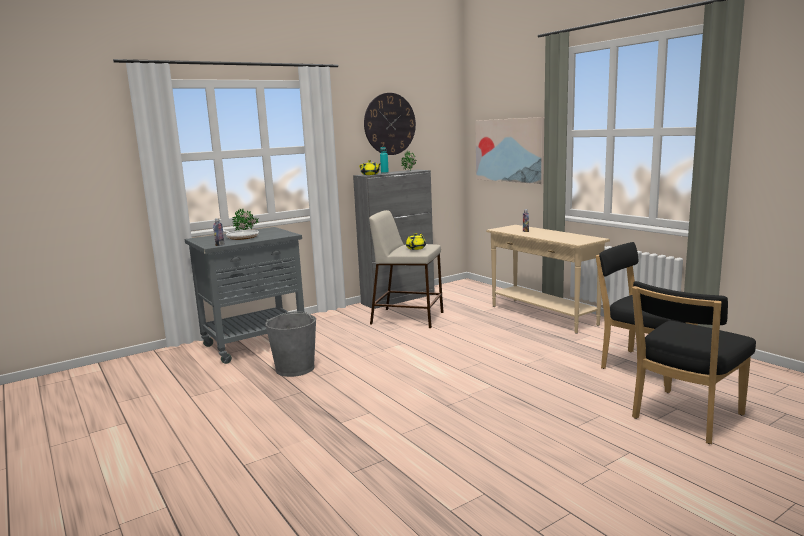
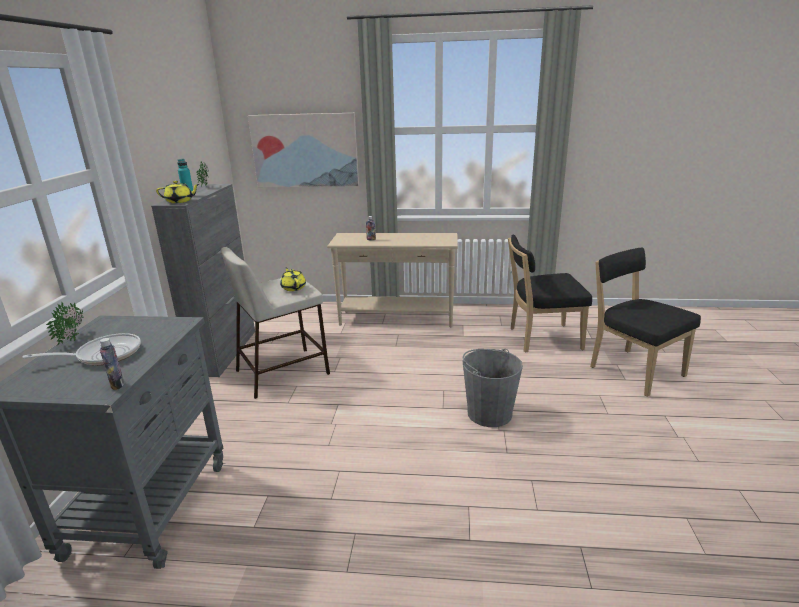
camera: 50 degrees left, 10 degrees up
grey bucket [265,311,316,377] -> grey bucket moved to [463,349,523,427]
wall clock [364,93,416,155] -> none
black chair [632,281,756,444] -> black chair turned 150 degrees clockwise [590,247,701,397]

